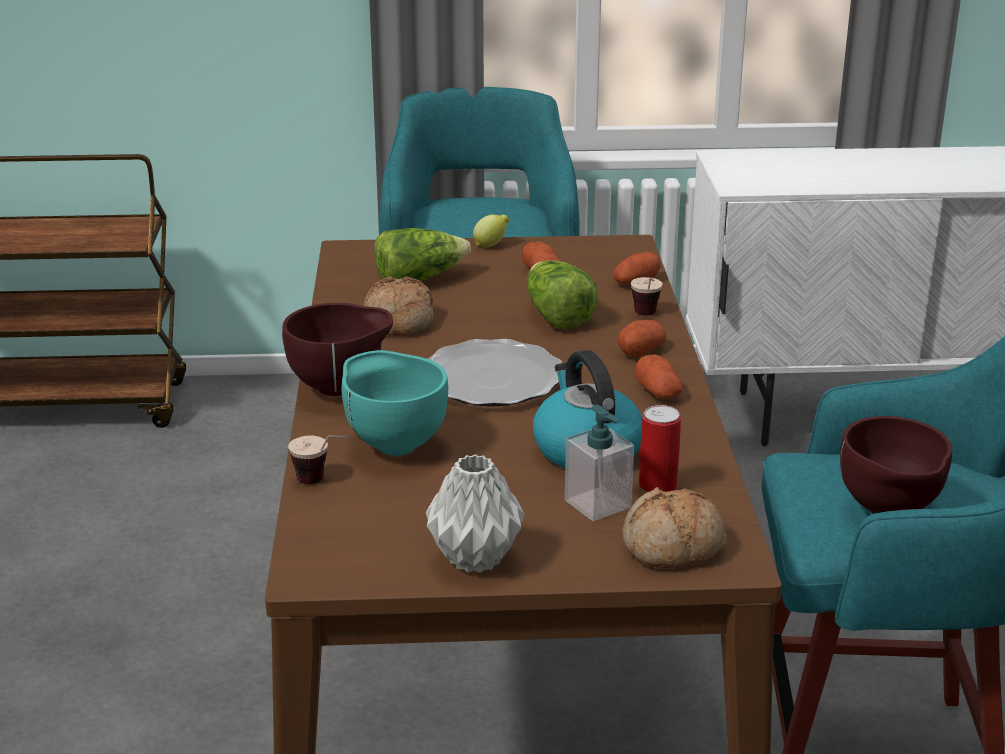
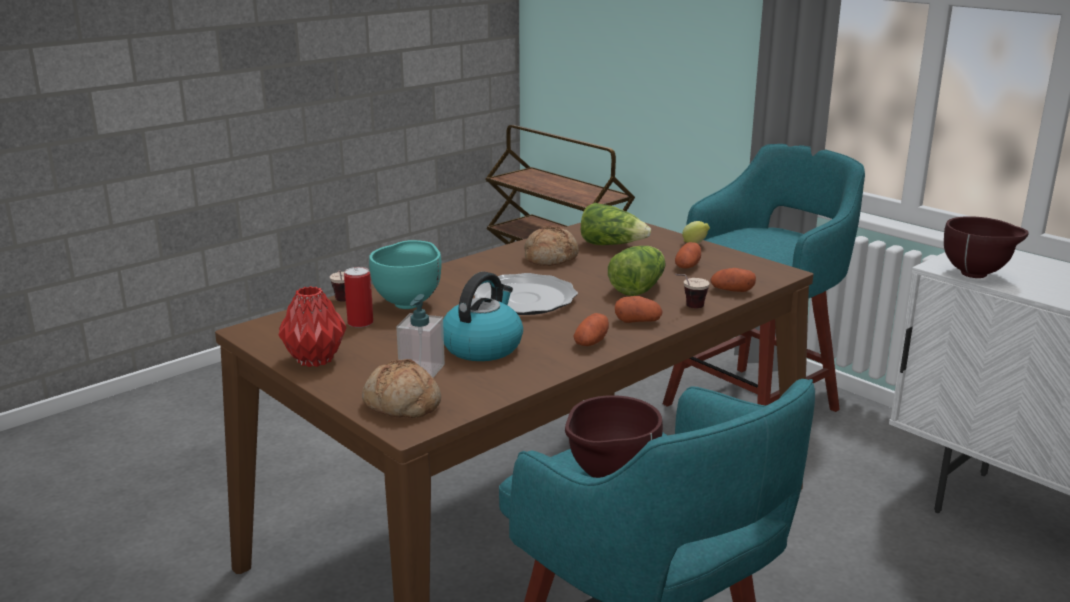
camera: 50 degrees right, 5 degrees down
brown bowl [282,303,393,396] -> brown bowl moved to [944,216,1028,278]
grey vase [426,454,525,573] -> red vase [278,286,347,367]
can [639,405,681,492] -> can moved to [344,267,373,328]

